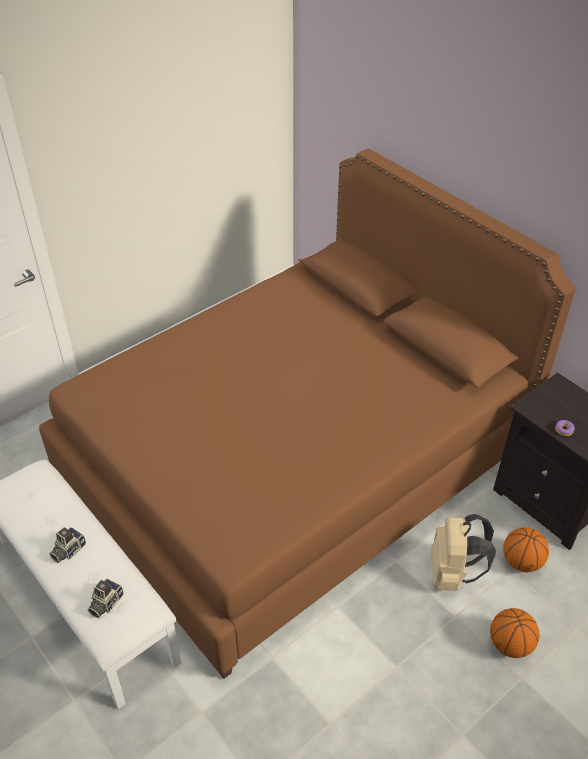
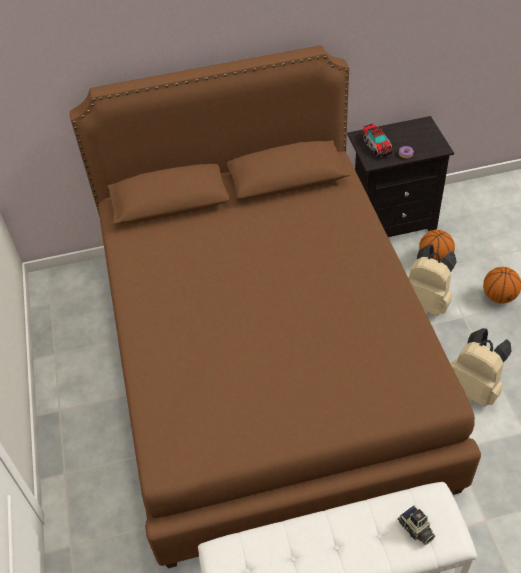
camera: 60 degrees left, 5 degrees up
camera [49,527,86,563] -> none
none -> toy truck [363,123,393,157]
none -> beige backpack [451,328,512,407]

